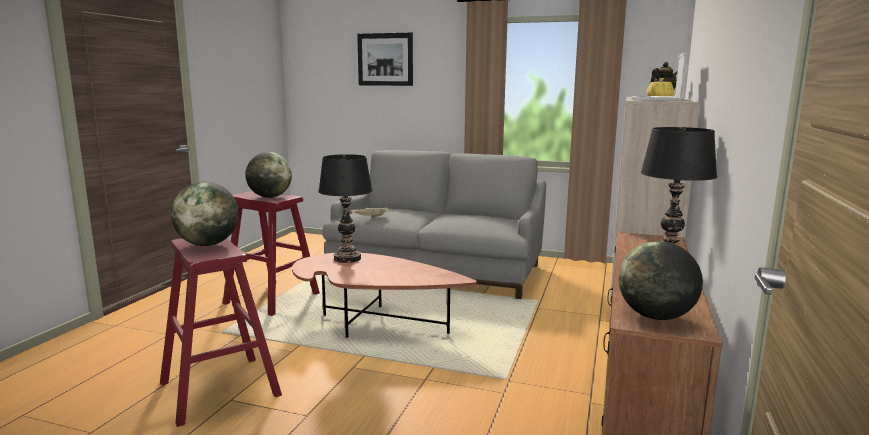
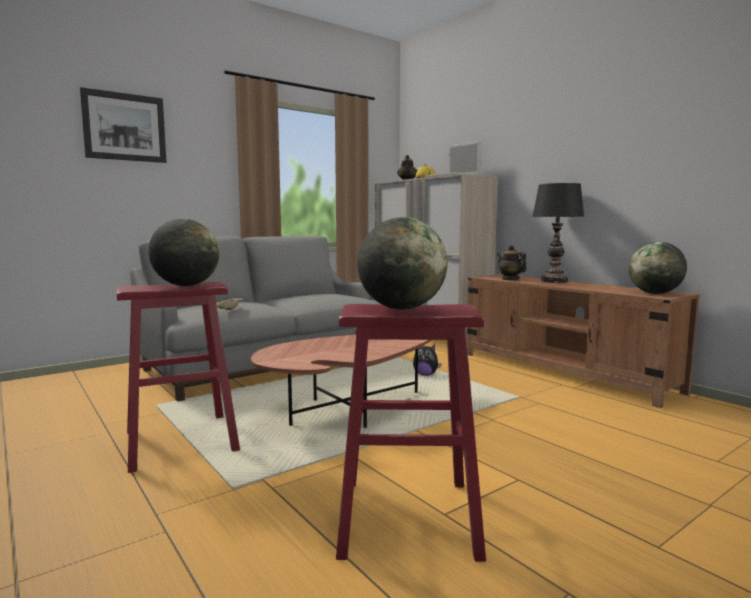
camera: 55 degrees left, 5 degrees down
black table lamp [318,154,373,263] -> none
none -> plush toy [413,345,442,376]
none -> teapot [497,245,527,280]

